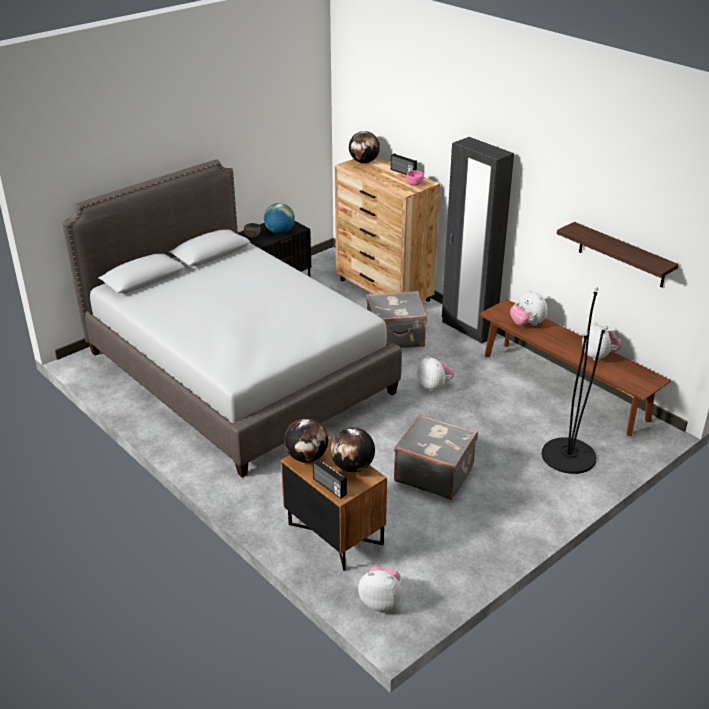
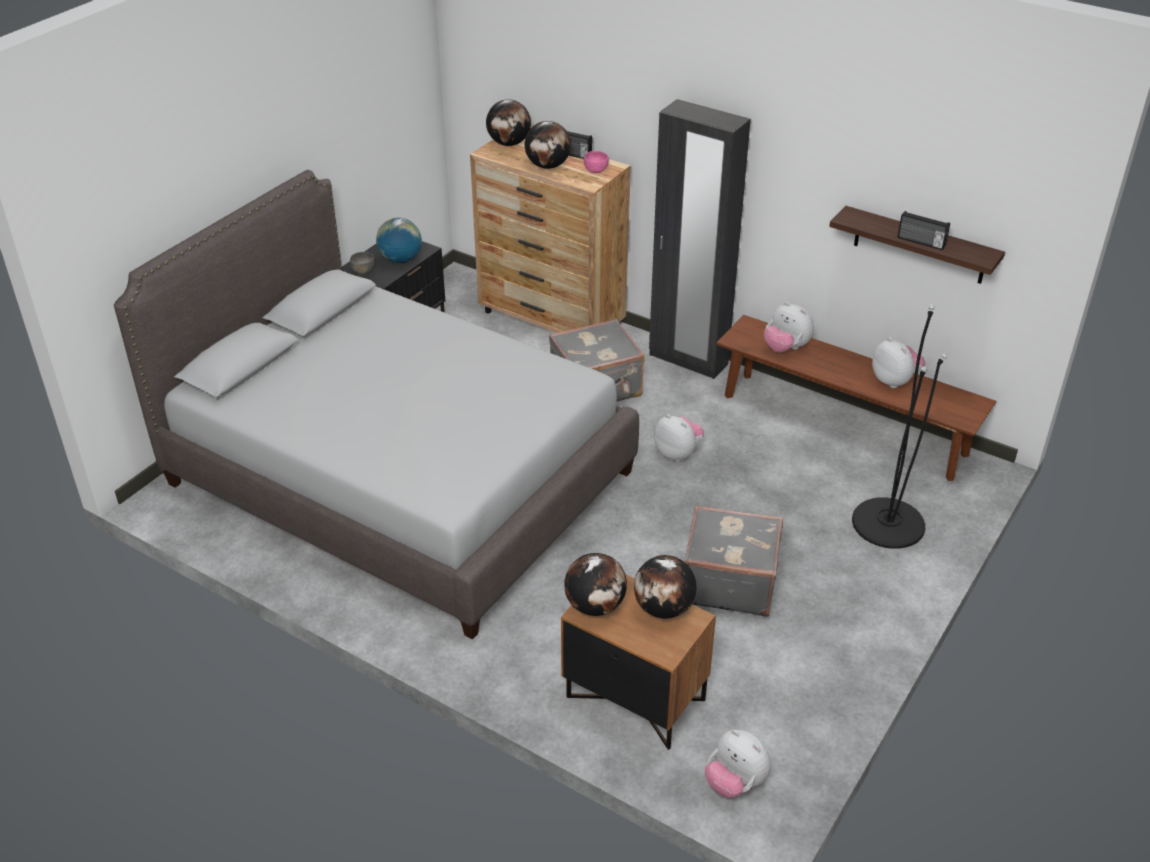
camera: 15 degrees left, 5 degrees up
radio [313,458,347,498] -> radio moved to [897,211,950,250]
plush toy [358,566,402,611] -> plush toy turned 135 degrees counterclockwise [705,730,771,798]
none -> globe [524,121,571,169]

